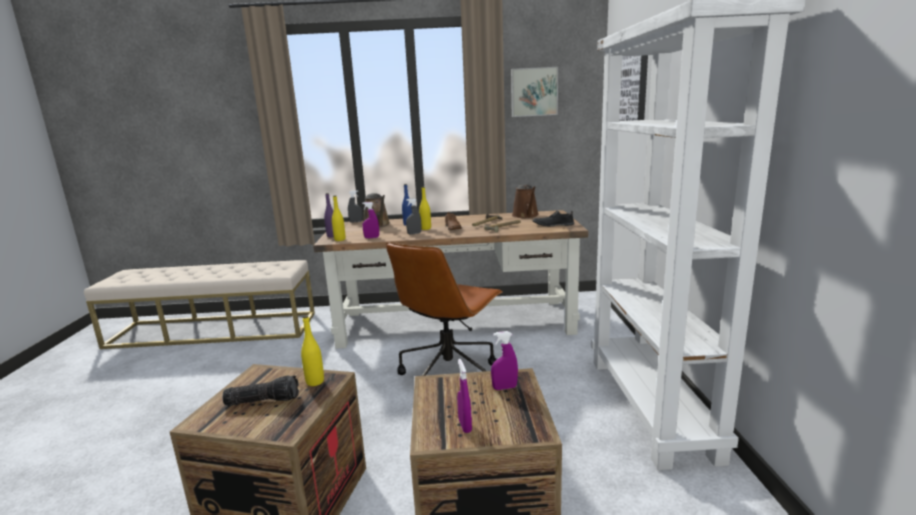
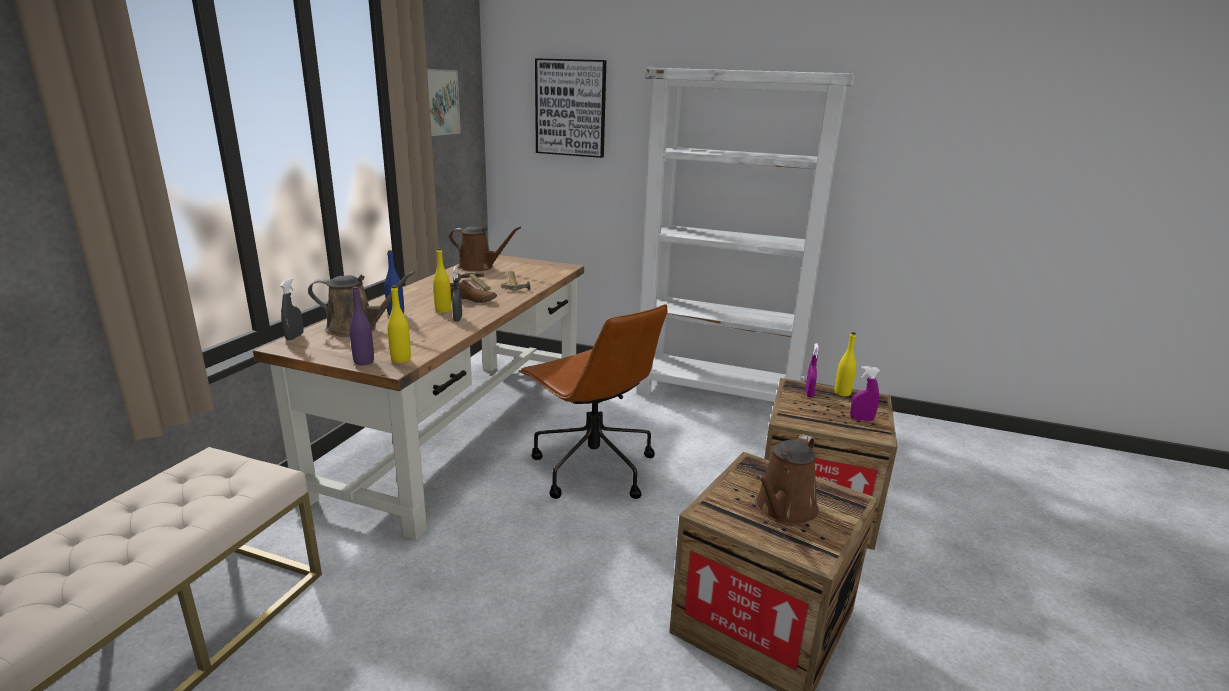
camera: 70 degrees left, 5 degrees up
flashlight [222,376,299,405] -> brown watering can [755,434,819,525]
yellow bottle [301,315,324,386] -> yellow bottle moved to [835,332,856,397]
purple spray bottle [362,202,379,238] -> none
black shoe [533,211,574,226] -> none

